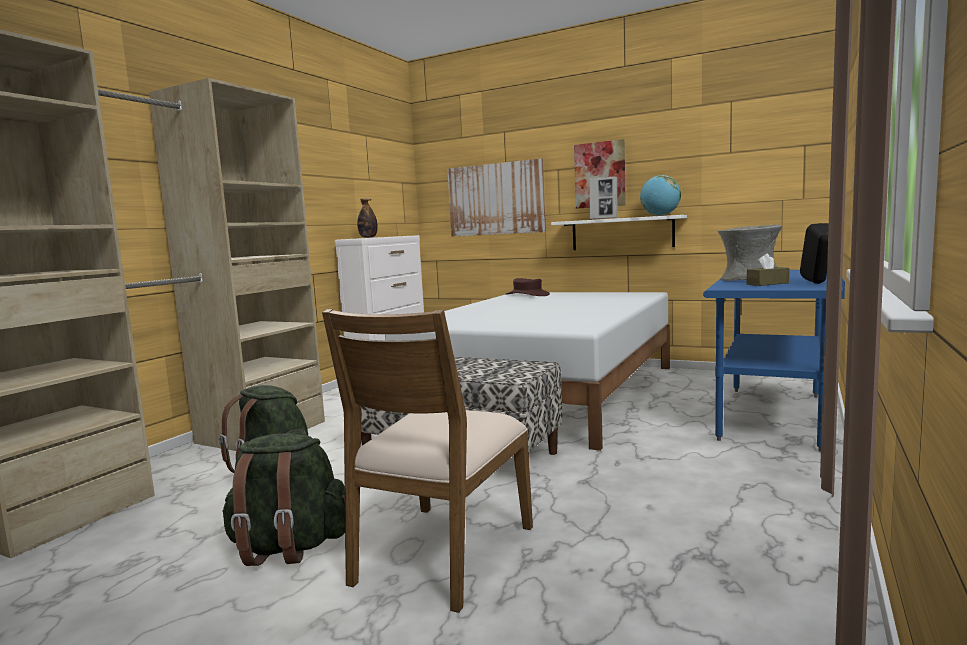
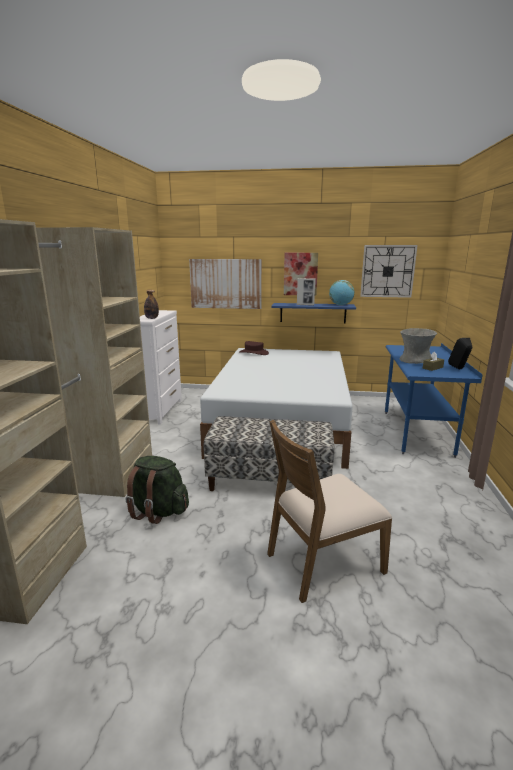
camera: 20 degrees left, 10 degrees up
green backpack [222,433,345,566] -> none
brown chair [322,309,533,613] -> brown chair turned 60 degrees clockwise [267,420,392,603]
white shelf [551,215,687,250] -> blue shelf [271,303,356,323]
none -> wall clock [360,245,418,298]

